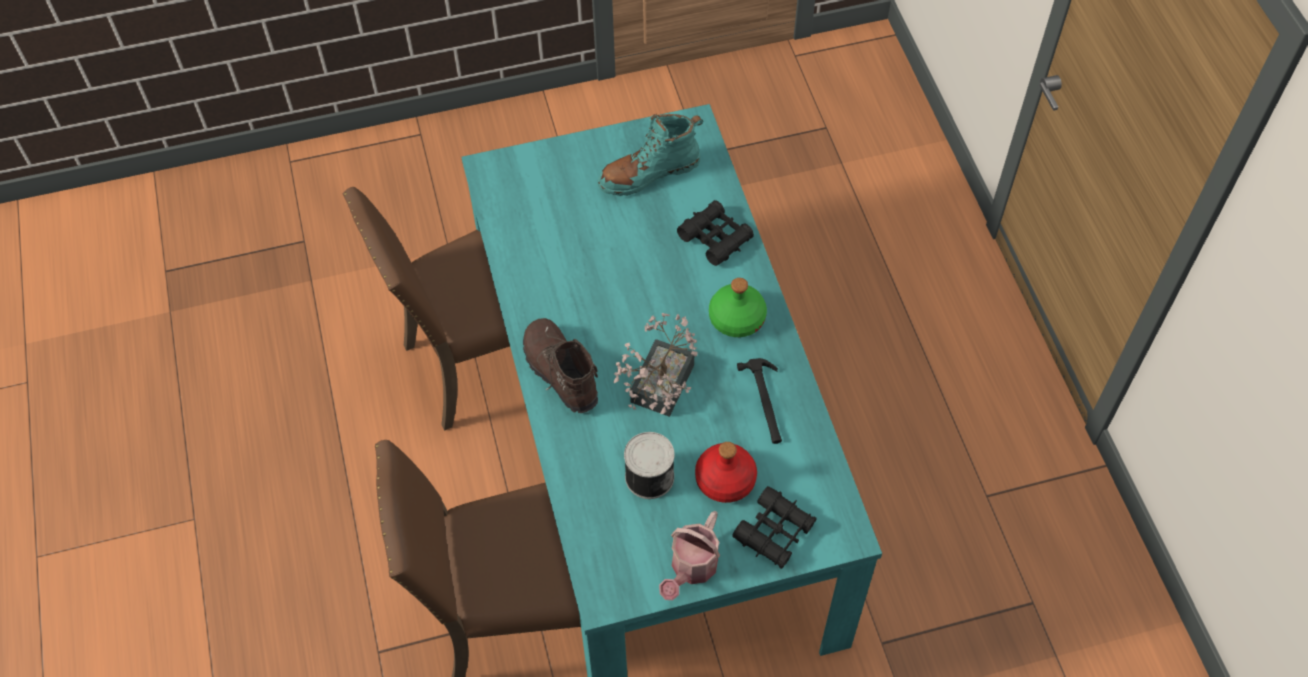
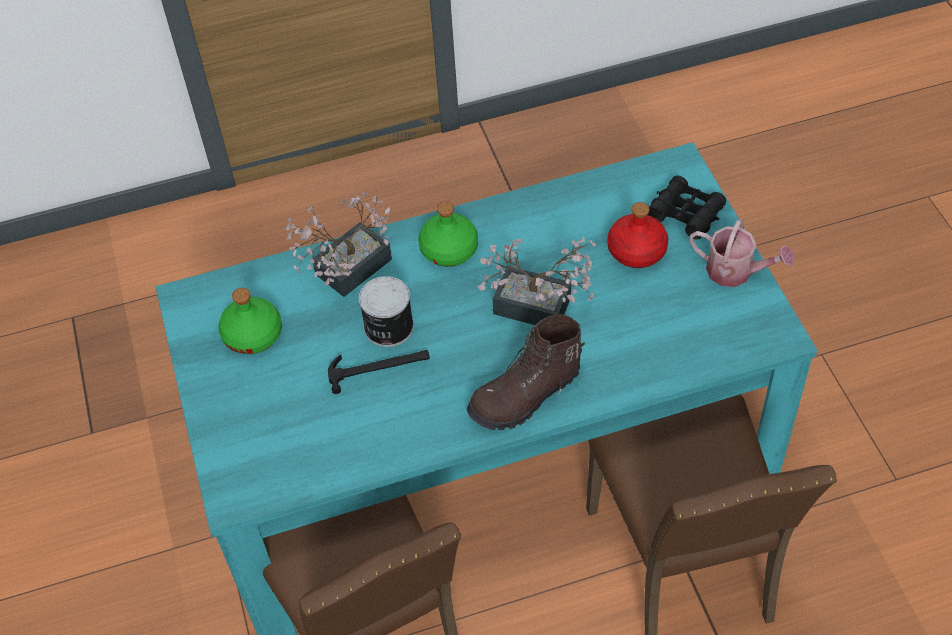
camera: 90 degrees left, 5 degrees down
turquoise boot [598,114,704,196] -> green bottle [218,288,282,354]
can [624,432,675,499] -> can moved to [359,276,414,347]
black binoculars [677,200,754,266] -> potted plant [285,192,392,297]
hammer [737,358,782,444] -> hammer moved to [328,350,430,394]

